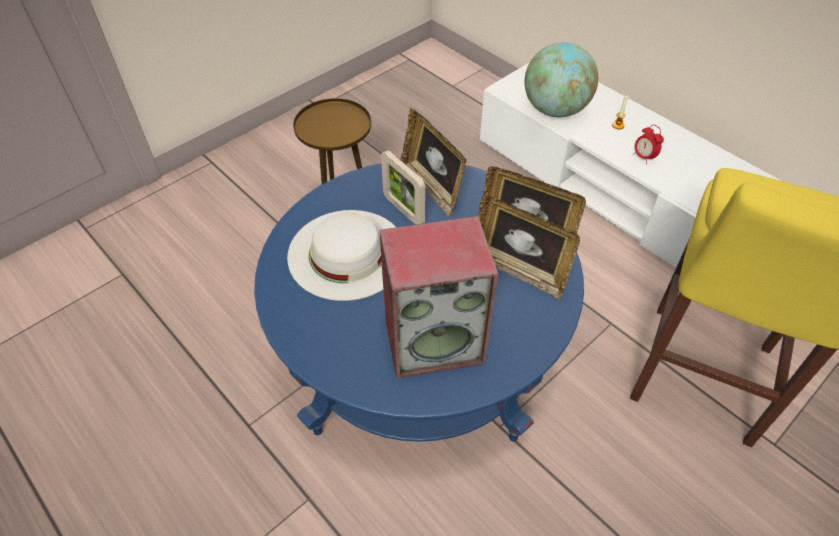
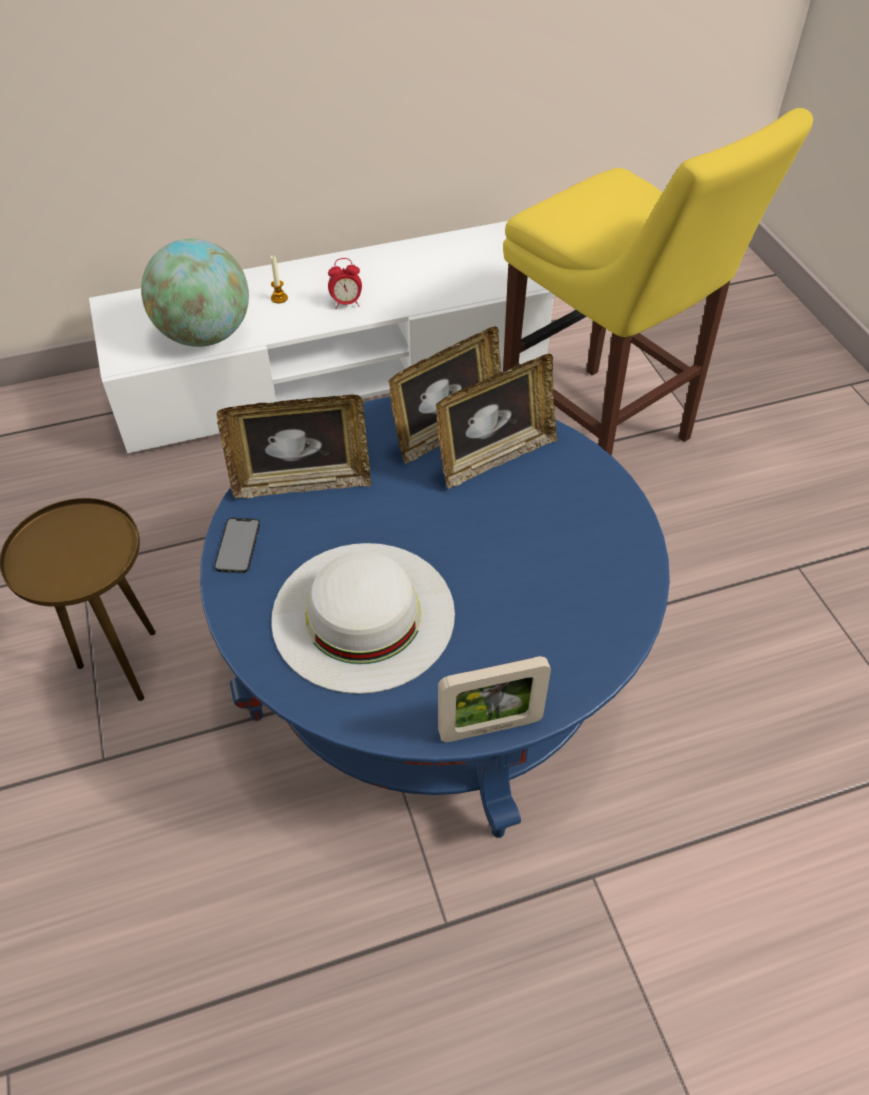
camera: 65 degrees left, 0 degrees up
speaker [379,216,498,379] -> none
picture frame [381,150,425,225] -> picture frame moved to [438,656,551,742]
none -> phone [214,518,260,573]

